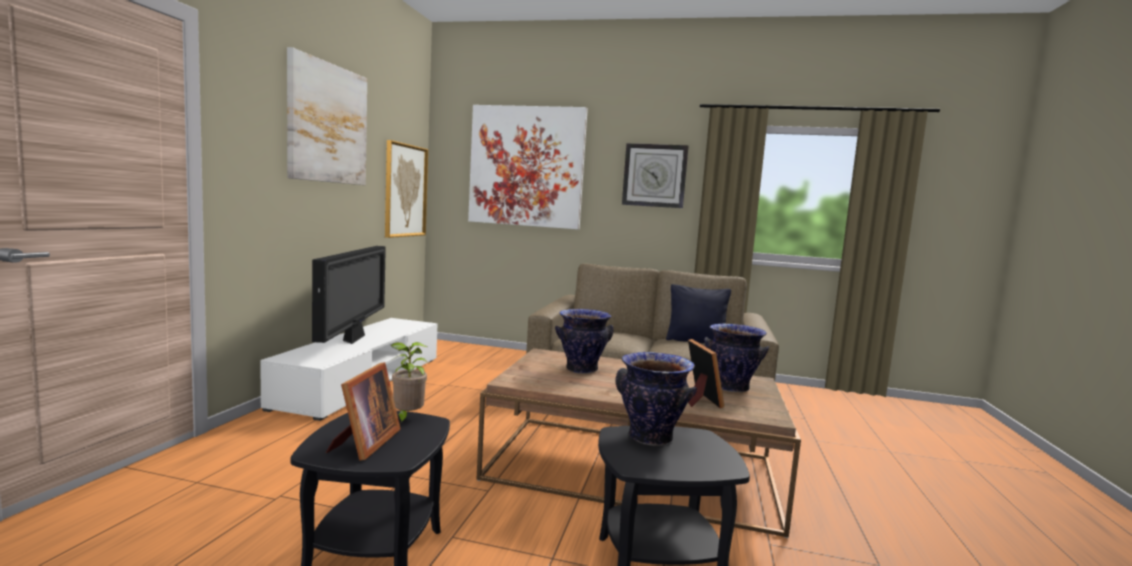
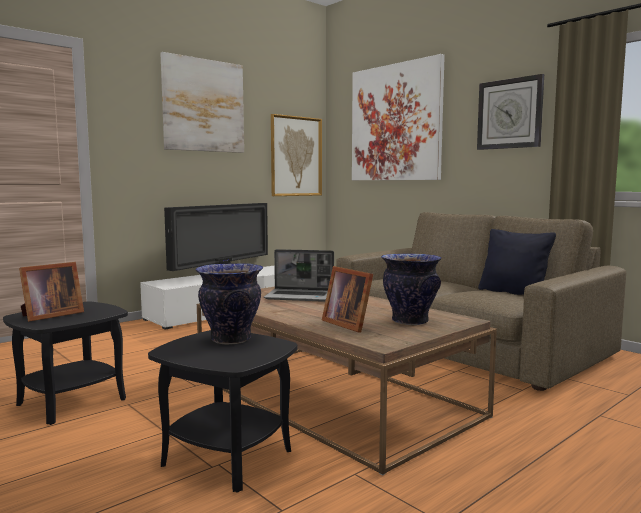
camera: 35 degrees right, 0 degrees up
potted plant [391,342,428,424] -> none
vase [555,309,614,374] -> laptop [264,249,334,302]
picture frame [688,339,724,408] -> picture frame turned 120 degrees clockwise [322,266,373,333]

